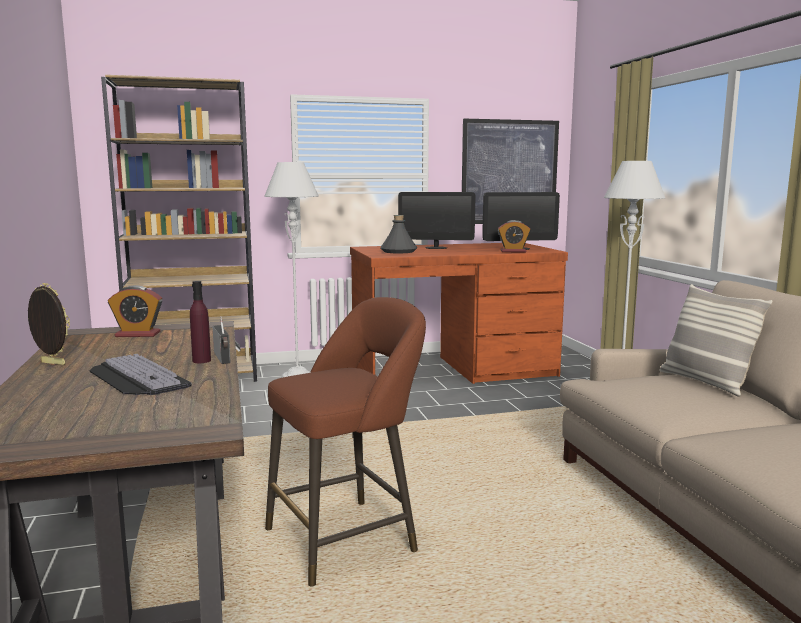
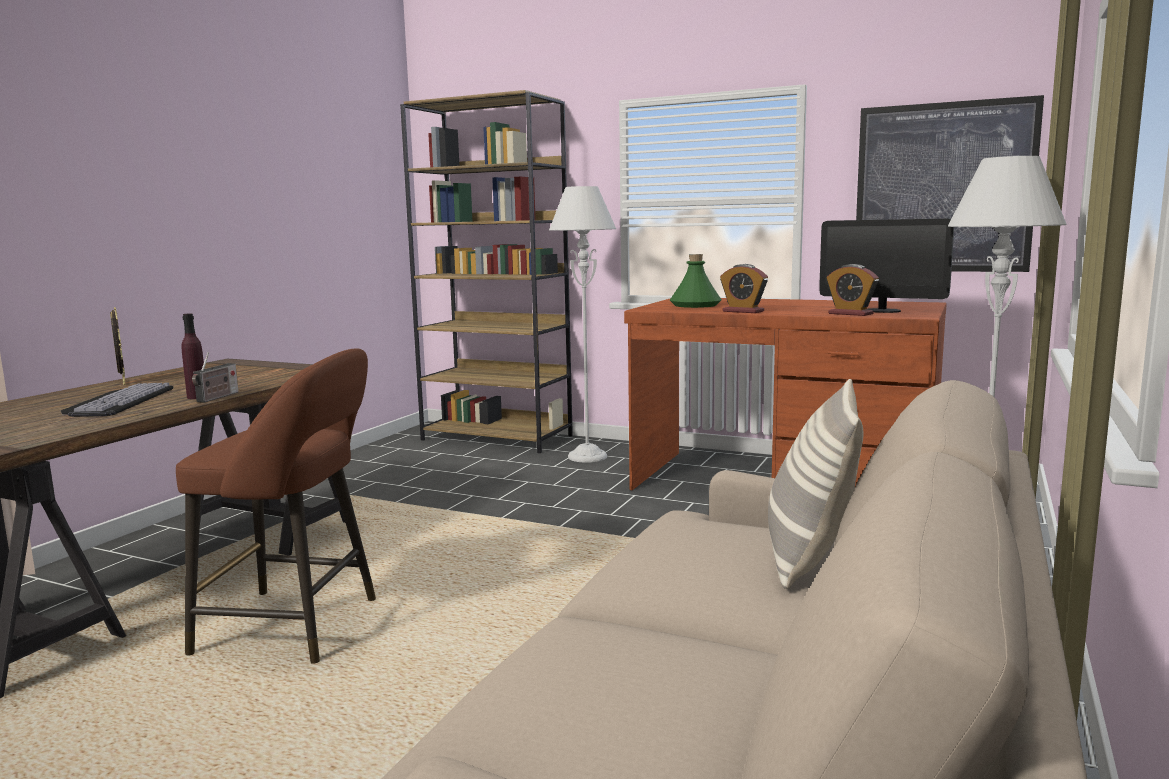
camera: 40 degrees right, 0 degrees up
alarm clock [108,285,163,337] -> alarm clock moved to [720,264,768,313]
grey bottle [380,215,417,253] -> green bottle [670,254,722,308]
monitor [398,192,476,249] -> none

